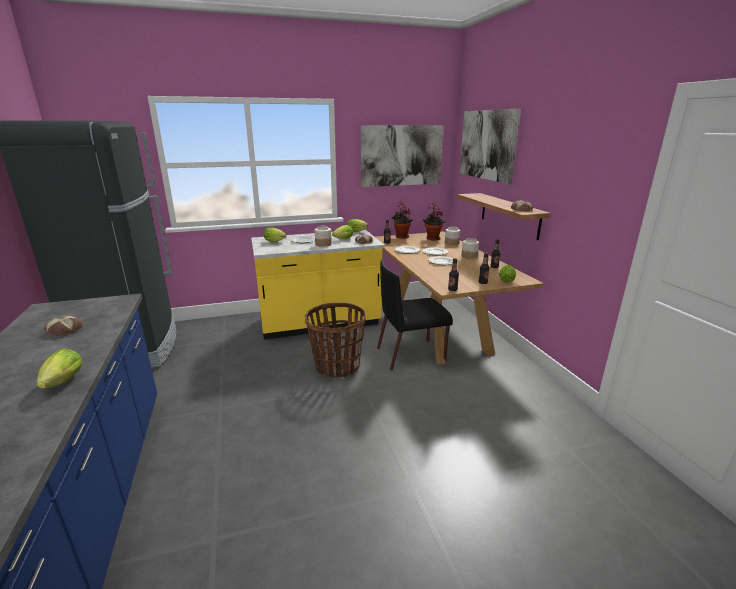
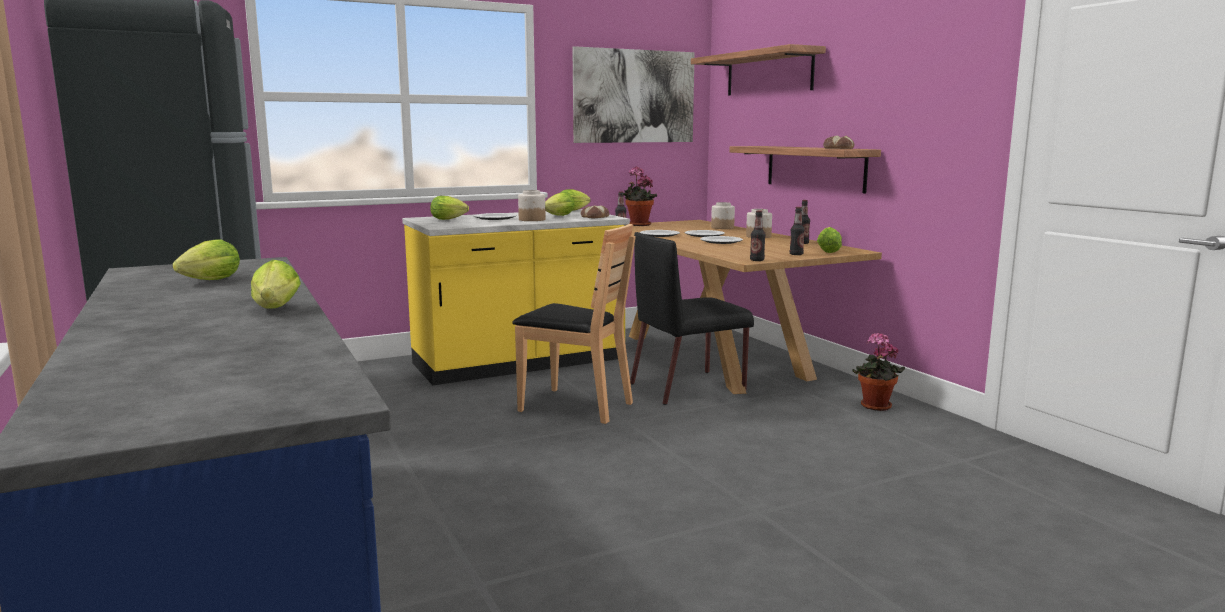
camera: 10 degrees left, 10 degrees down
bread [45,315,83,336] -> lettuce [172,239,240,280]
basket [305,302,366,378] -> brown chair [512,224,636,424]
potted plant [423,203,446,241] -> potted plant moved to [853,333,905,411]
picture [459,109,521,184] -> shelf [691,44,826,96]

